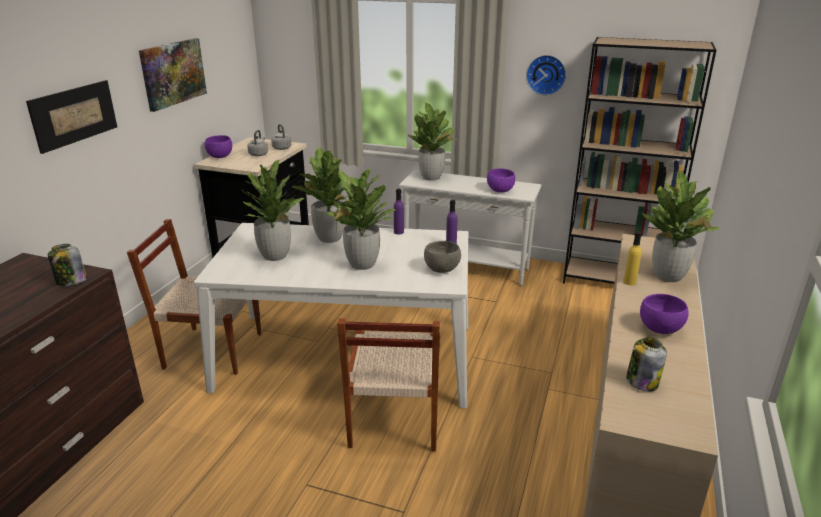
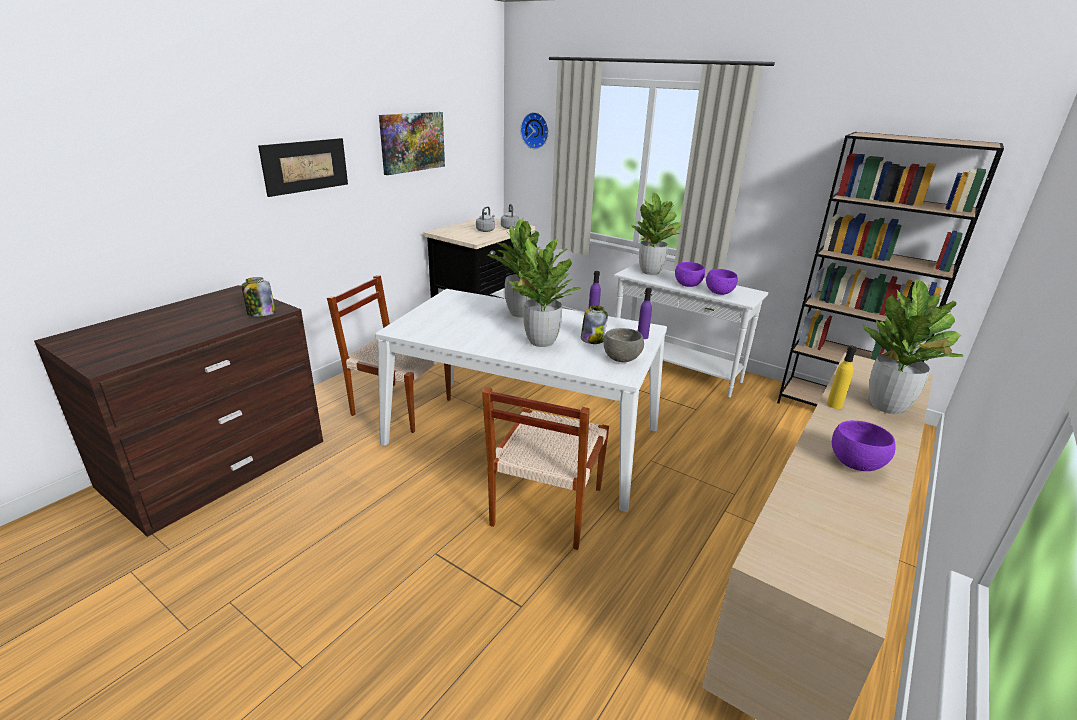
camera: 15 degrees right, 0 degrees up
purple bowl [204,135,232,158] -> purple bowl moved to [675,262,705,287]
potted plant [242,160,305,261] -> none
wall clock [526,55,566,96] -> wall clock moved to [520,112,549,149]
jar [626,337,667,392] -> jar moved to [581,305,608,344]

